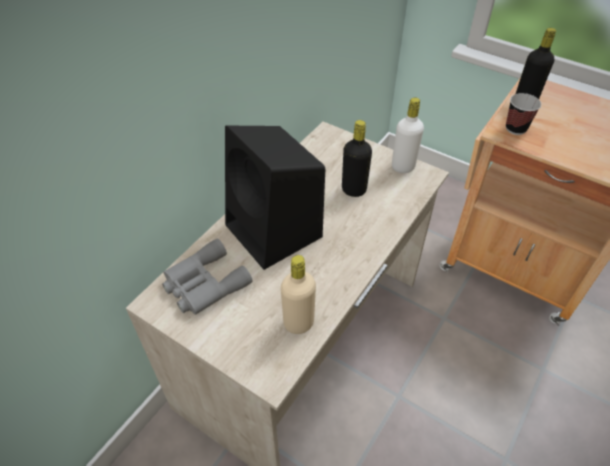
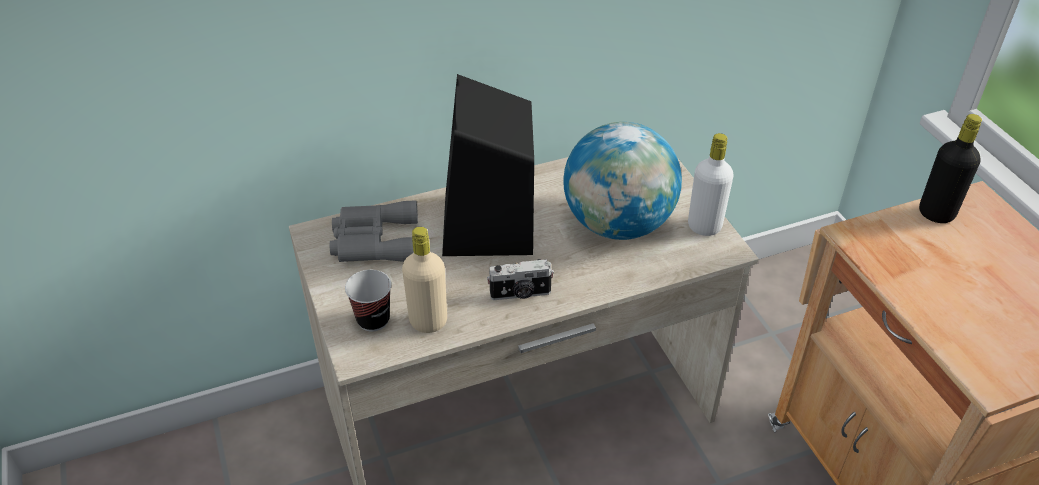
camera: 35 degrees right, 5 degrees down
black bottle [342,120,372,197] -> globe [563,122,682,240]
cup [506,93,541,135] -> cup moved to [345,270,391,332]
none -> camera [487,259,554,300]

